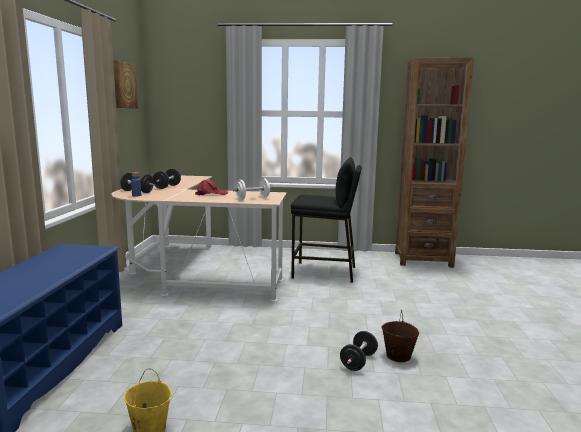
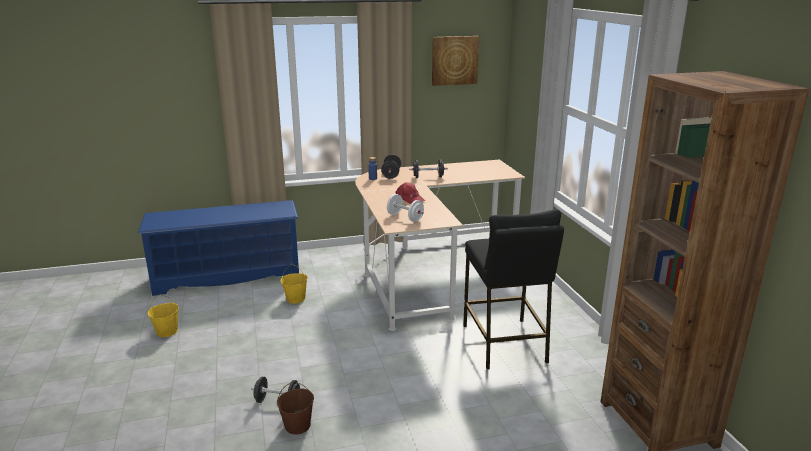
camera: 70 degrees right, 10 degrees up
none -> yellow bucket [281,264,308,304]

